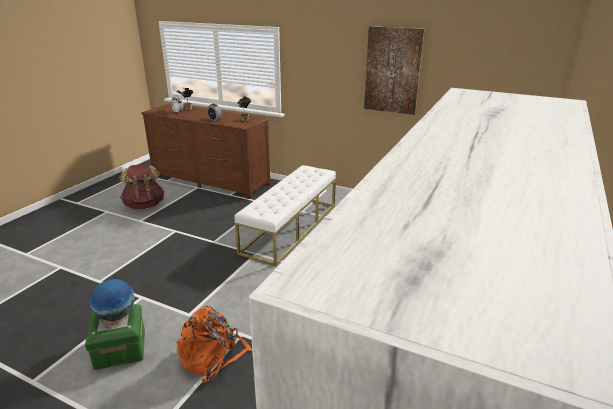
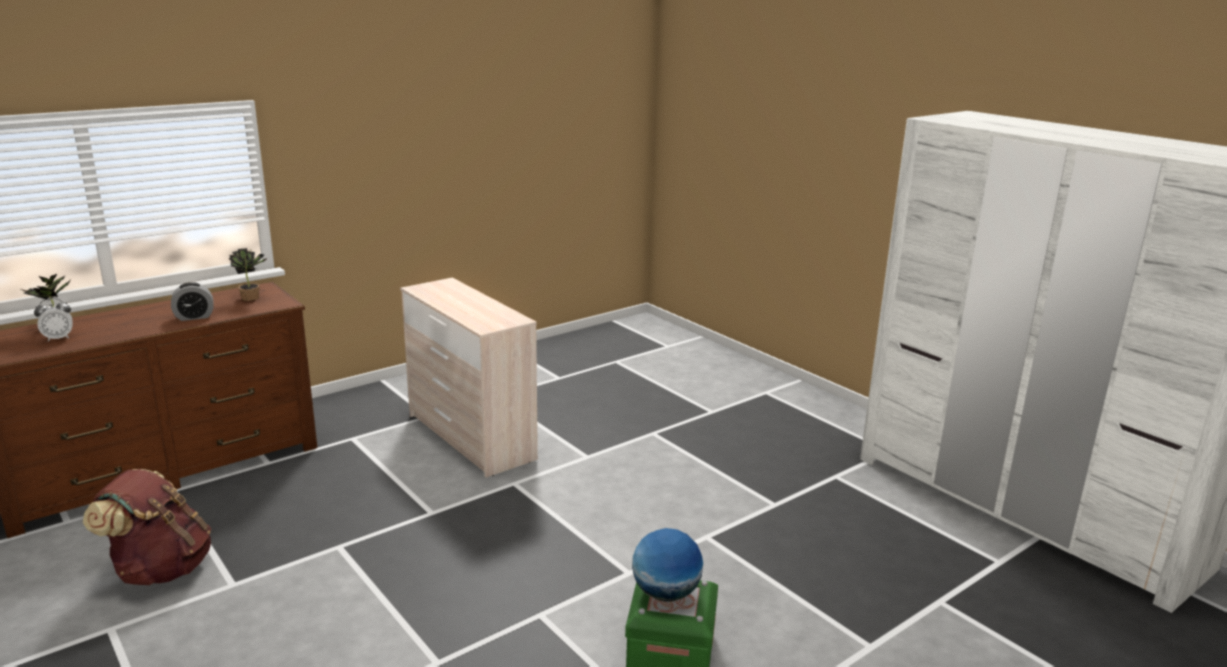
camera: 65 degrees left, 5 degrees down
orange backpack [177,306,252,383] -> none
white bench [234,165,336,266] -> beige dresser [400,278,538,478]
picture [364,26,424,115] -> none

